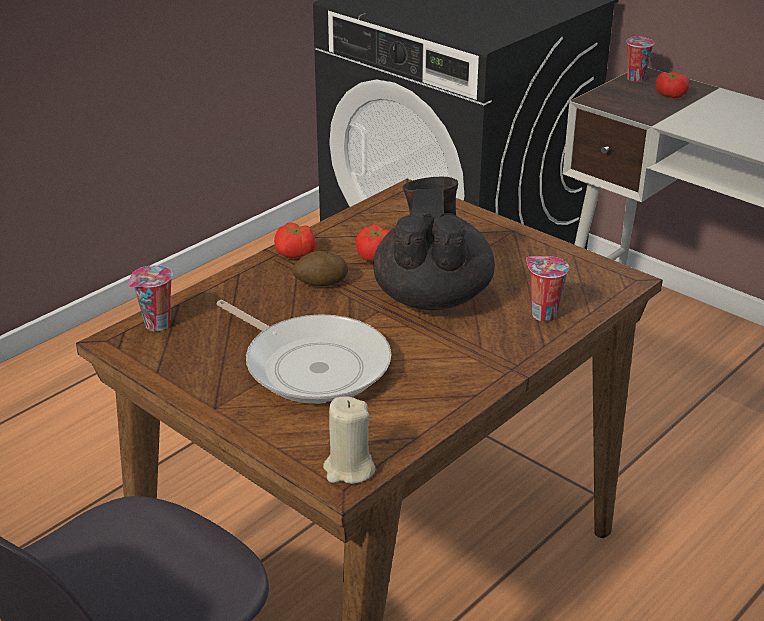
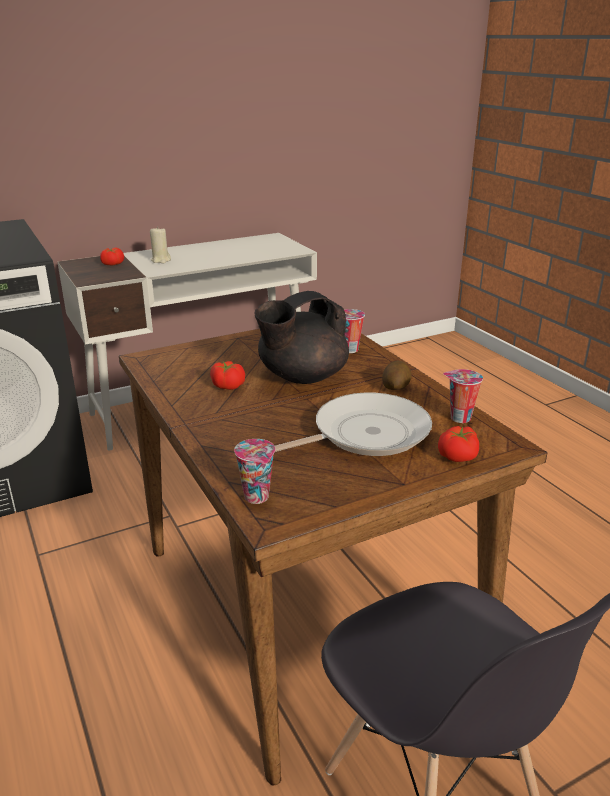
camera: 70 degrees left, 5 degrees down
tomato [274,223,316,258] -> tomato moved to [438,426,479,462]
potato [292,251,348,286] -> potato moved to [382,361,412,390]
beige candle [323,396,375,484] -> beige candle moved to [150,226,171,263]
black teapot [373,177,495,310] -> black teapot turned 60 degrees counterclockwise [254,291,349,384]
cup [626,36,654,82] -> cup moved to [443,369,483,423]

